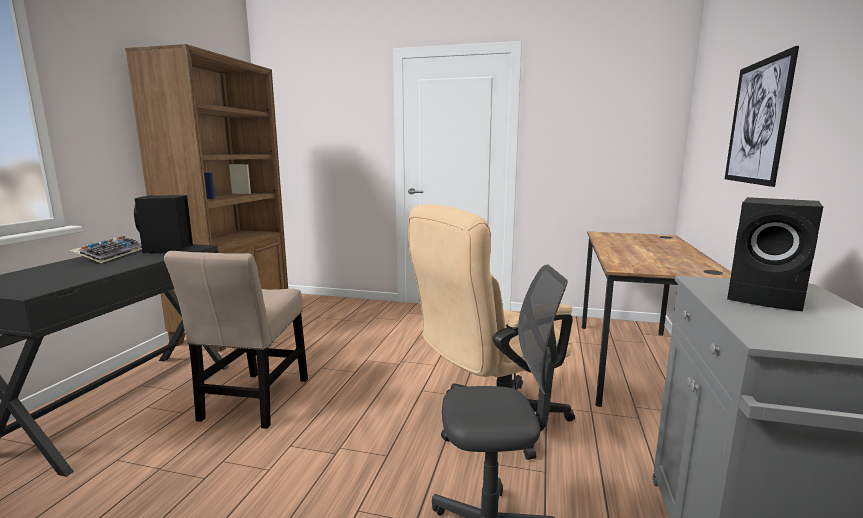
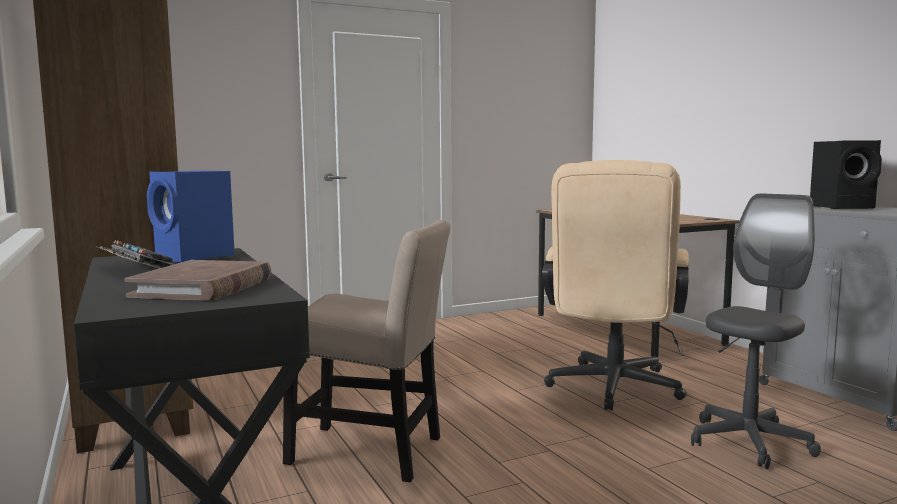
camera: 40 degrees left, 5 degrees down
black speaker [134,195,193,253] -> blue speaker [147,171,235,262]
beige chair [164,251,308,429] -> beige chair turned 45 degrees counterclockwise [283,220,450,482]
picture [725,46,799,187] -> none
none -> brown book [125,260,272,301]

